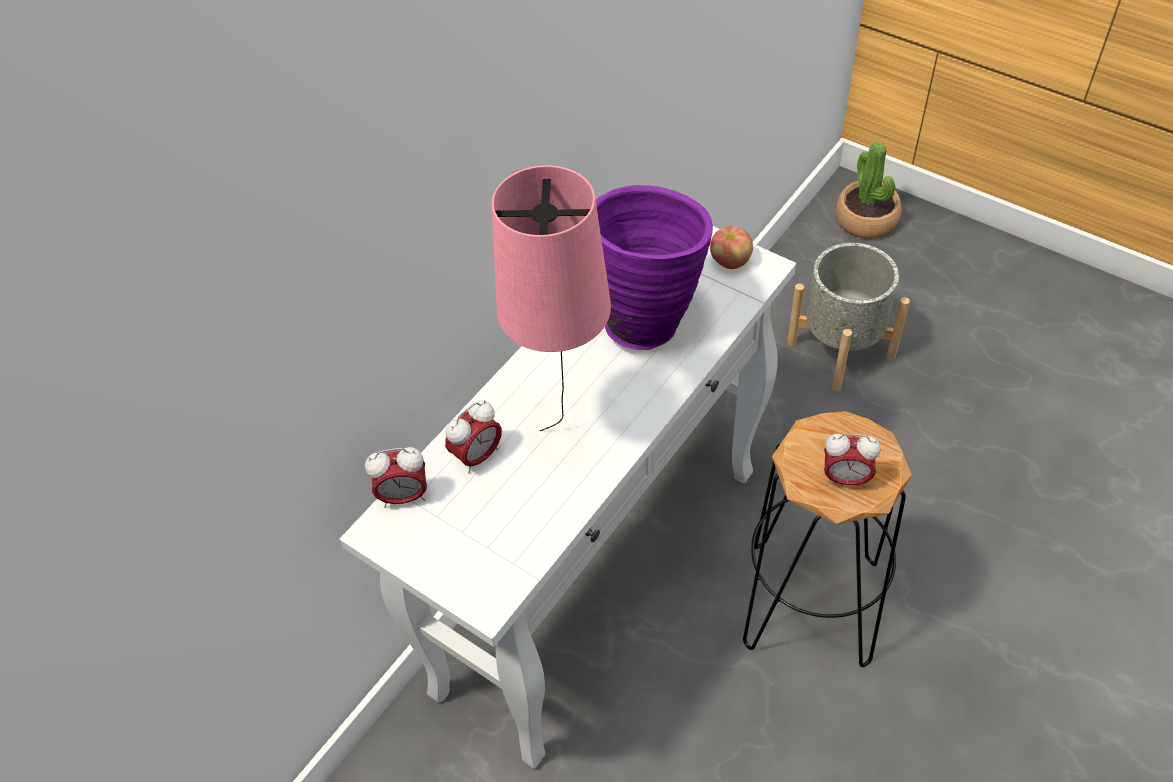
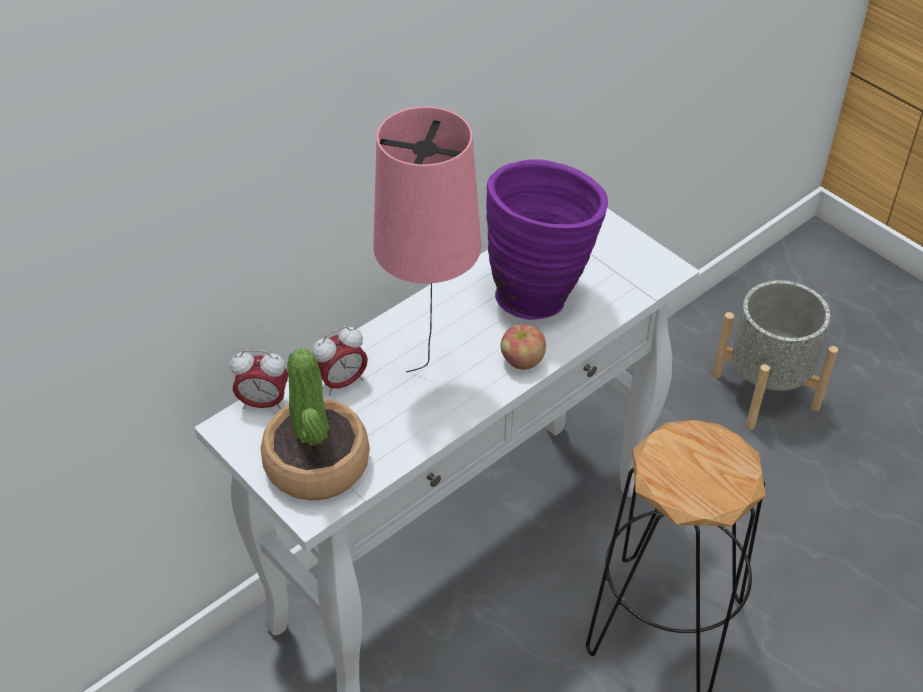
camera: 10 degrees right, 5 degrees down
apple [710,226,753,269] -> apple moved to [501,324,546,370]
alarm clock [824,433,881,488] -> none
potted plant [836,142,902,239] -> potted plant moved to [261,348,370,500]

